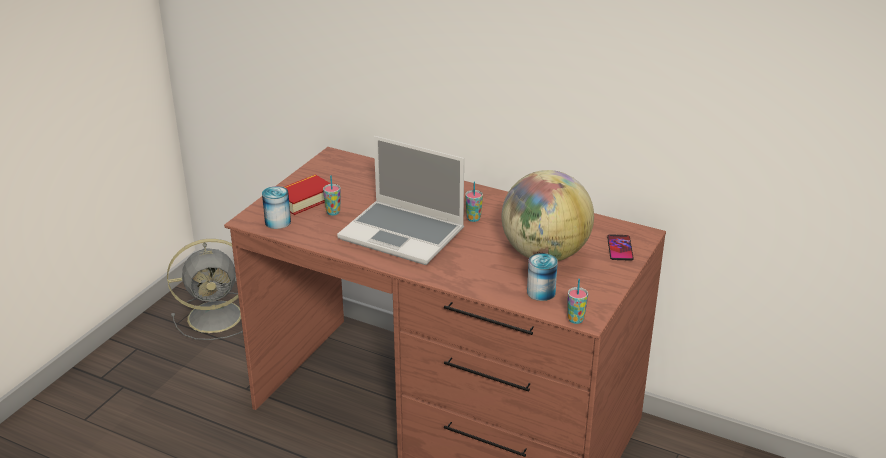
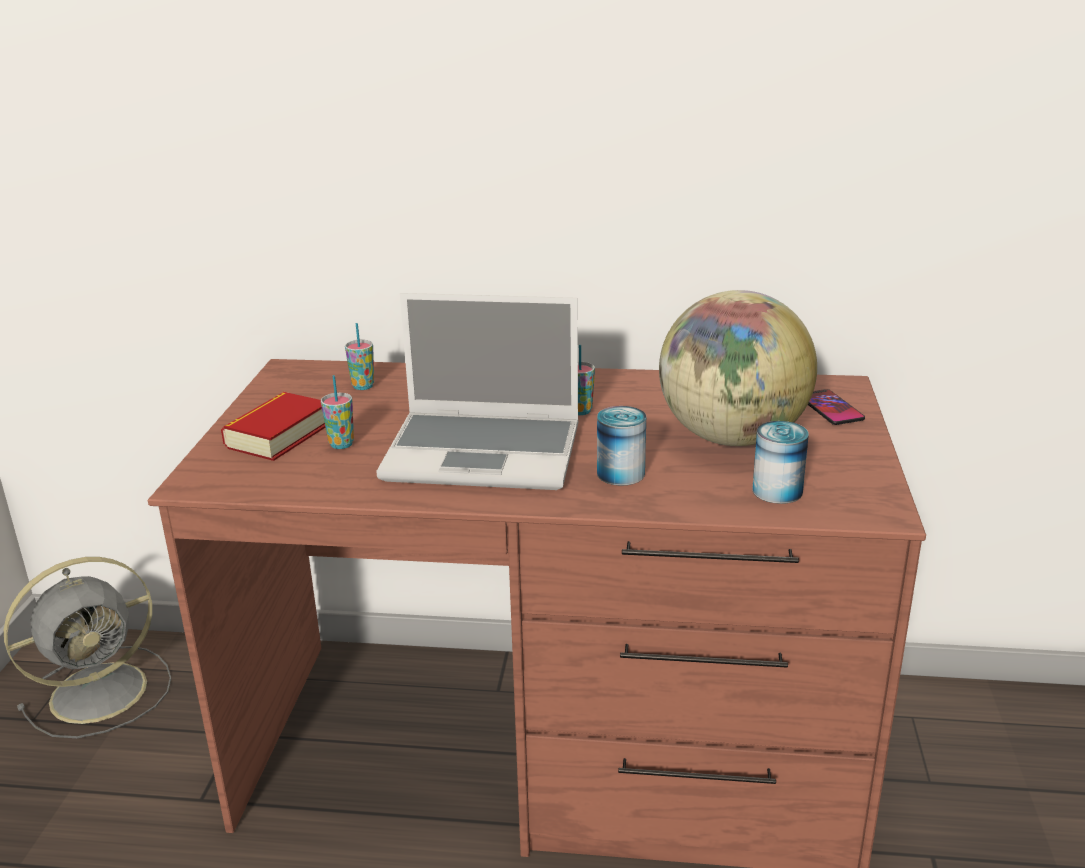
camera: 20 degrees left, 5 degrees down
can [262,186,291,229] -> can moved to [597,406,646,486]
cup [568,279,588,324] -> cup moved to [345,323,374,390]

